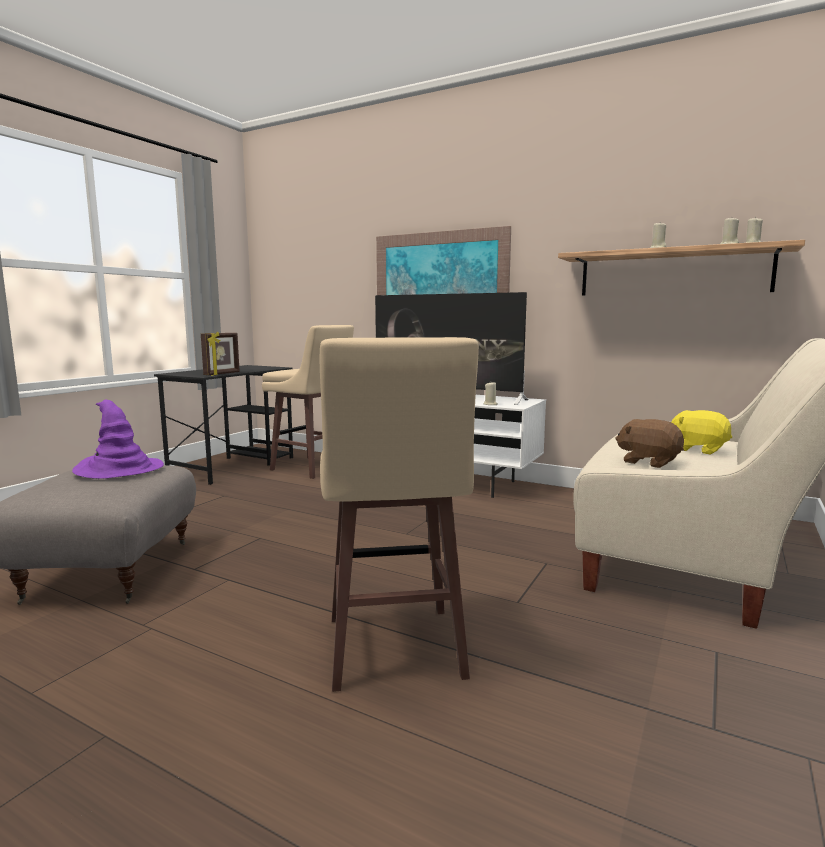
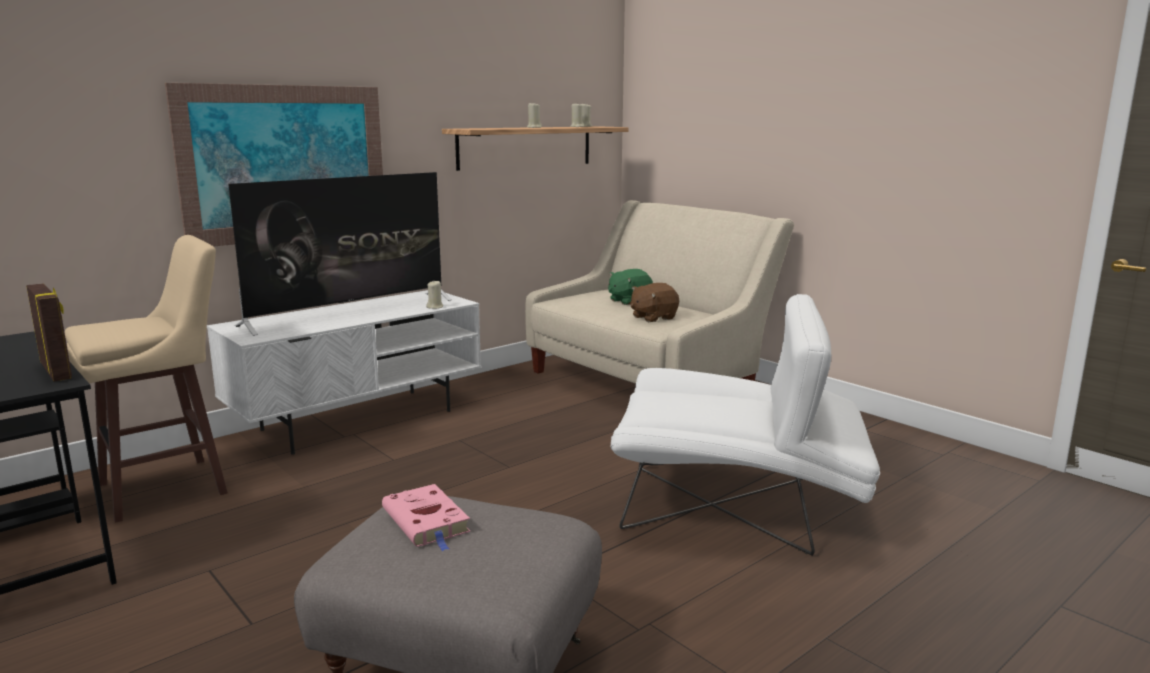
camera: 70 degrees left, 5 degrees up
purple hat [72,400,164,479] -> pink book [382,484,470,551]
beige stool [320,337,479,692] -> white armchair [610,294,880,556]
yellow plush toy [671,410,732,454] -> green plush toy [608,269,653,305]

